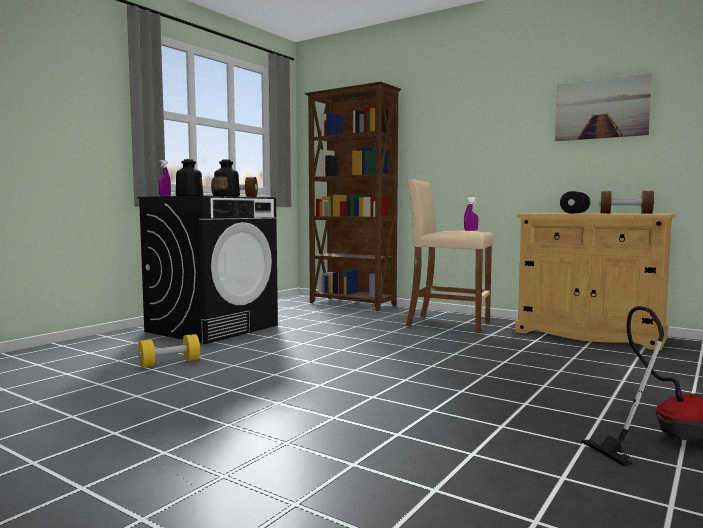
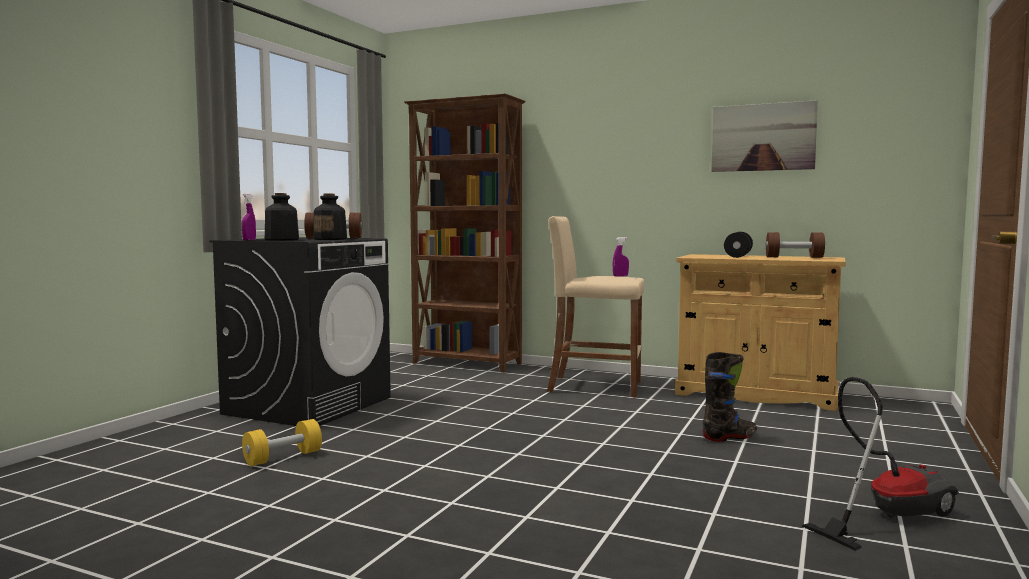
camera: 10 degrees left, 0 degrees up
none -> black boot [703,352,757,442]

